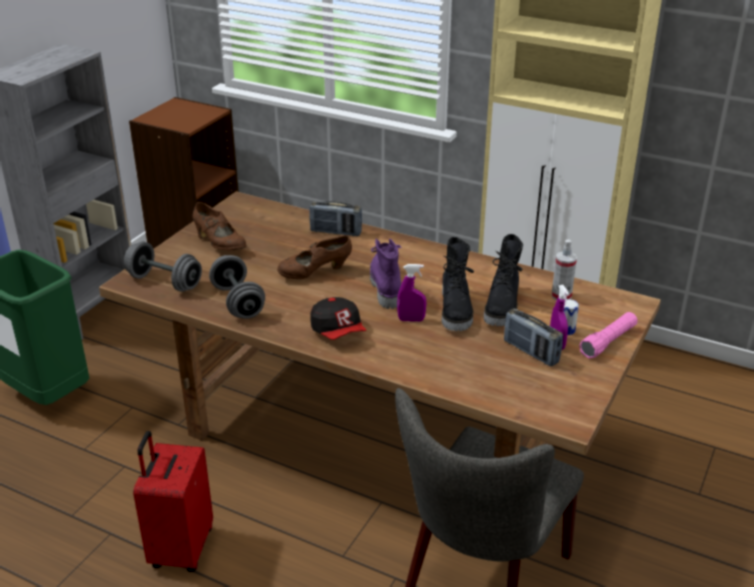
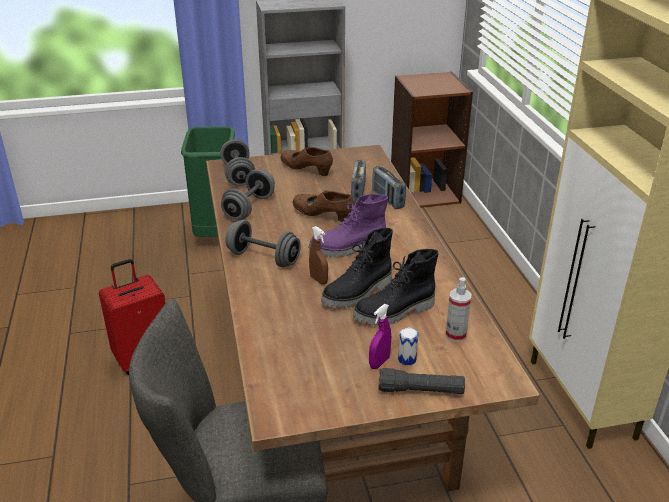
camera: 50 degrees right, 0 degrees up
brown shoe [192,202,246,250] -> brown shoe turned 120 degrees clockwise [281,147,333,176]
cap [310,297,366,340] -> grey dumbbell [225,220,301,267]
purple boot [370,239,402,309] -> purple boot turned 150 degrees counterclockwise [309,194,388,258]
purple spray bottle [397,264,426,322] -> brown spray bottle [309,226,328,285]
radio [504,308,563,366] -> radio moved to [351,160,366,203]
pink flashlight [579,312,638,359] -> black flashlight [378,368,465,394]

